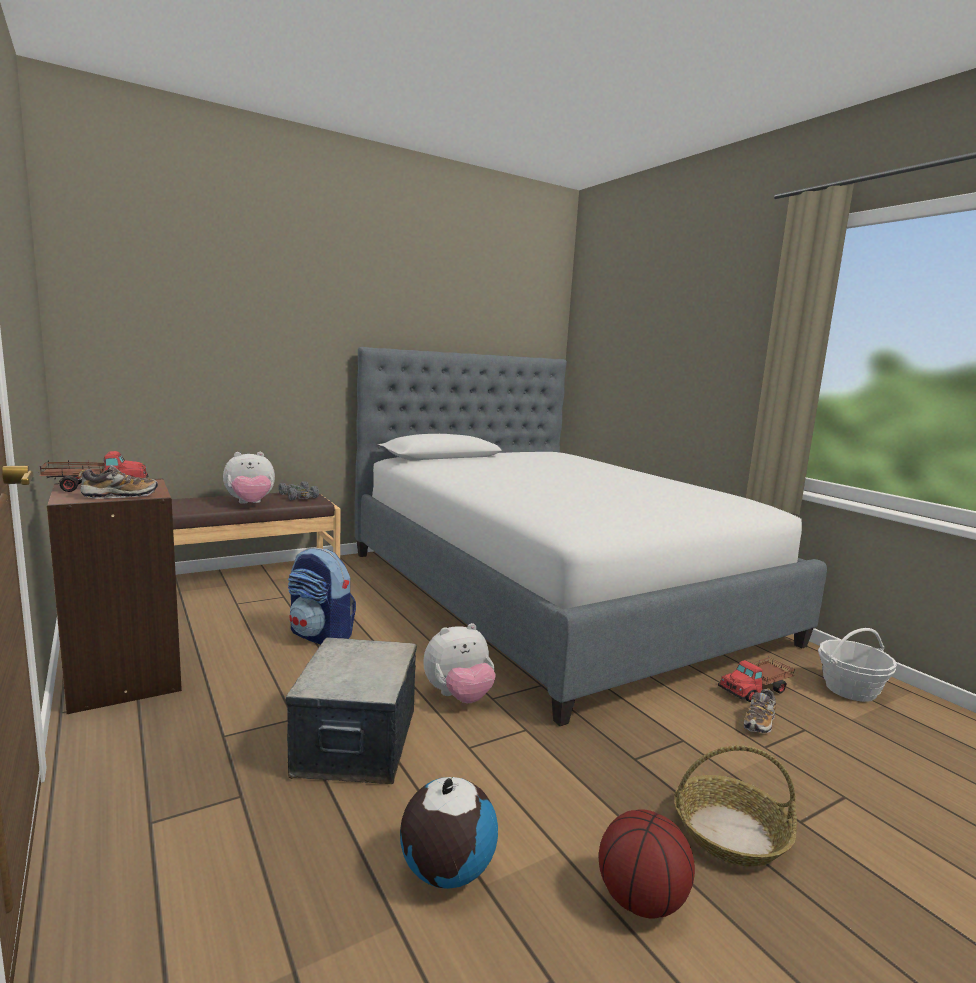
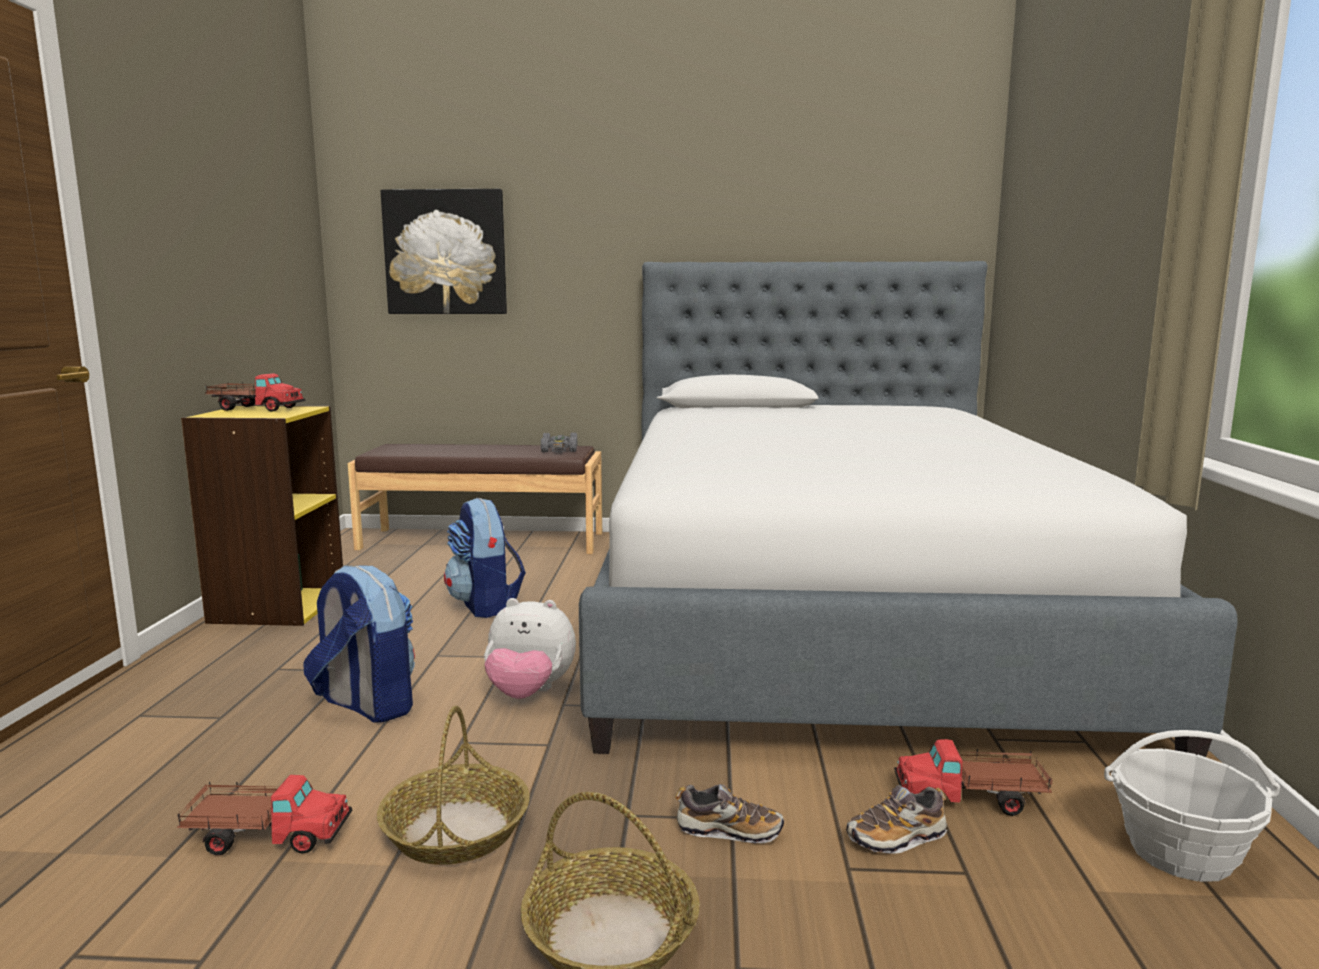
camera: 35 degrees right, 0 degrees up
brown bookcase [47,478,182,714] -> yellow bookcase [181,405,343,626]
shoe [78,465,158,499] -> shoe moved to [675,784,784,843]
plush toy [223,452,275,504] -> none
storage box [286,637,417,784] -> backpack [303,565,415,723]
globe [400,777,498,889] -> toy truck [177,775,353,855]
basketball [599,809,695,919] -> none
none -> basket [377,706,530,865]
none -> picture [380,189,507,314]

